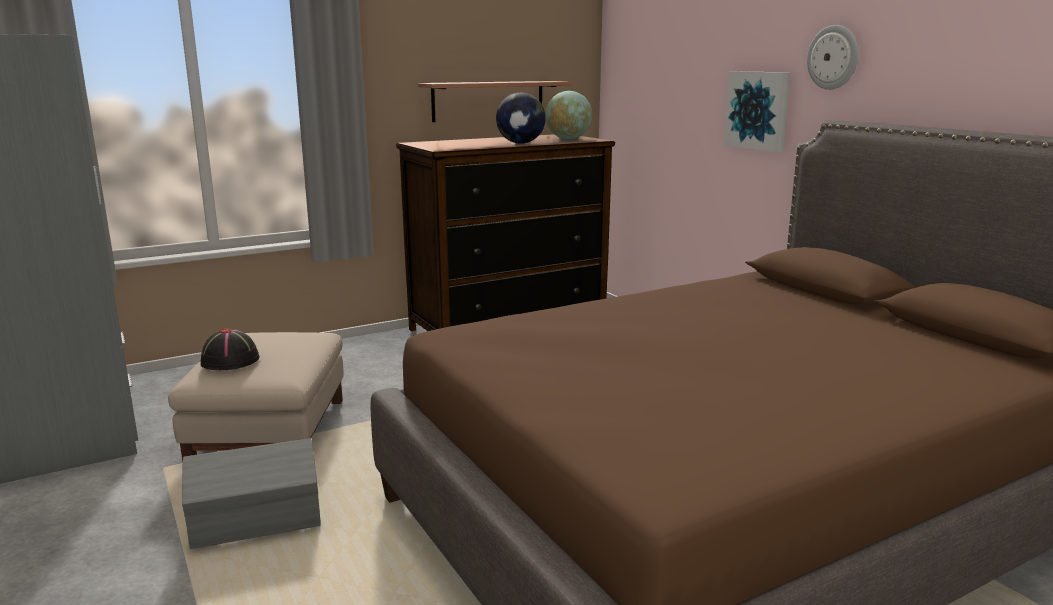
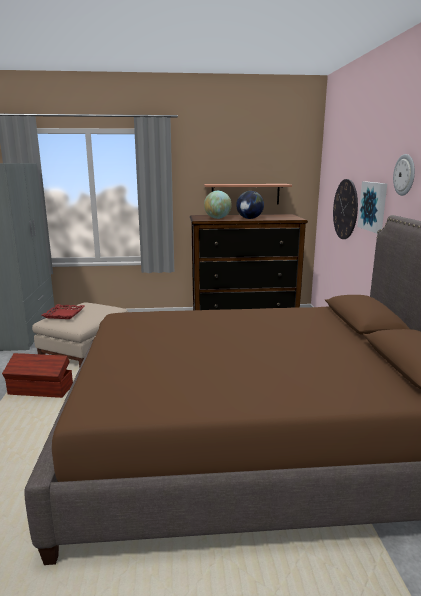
camera: 25 degrees right, 0 degrees up
grey storage box [182,438,321,549] -> brown storage box [2,353,73,398]
black hat [201,328,260,370] -> red tray [42,304,85,319]
globe [545,91,592,139] -> globe moved to [204,191,231,219]
none -> wall clock [333,179,358,239]

